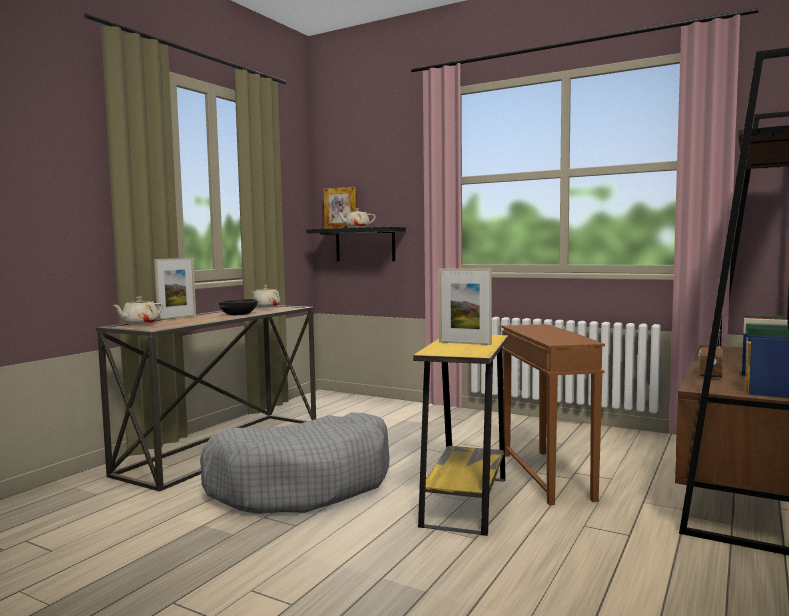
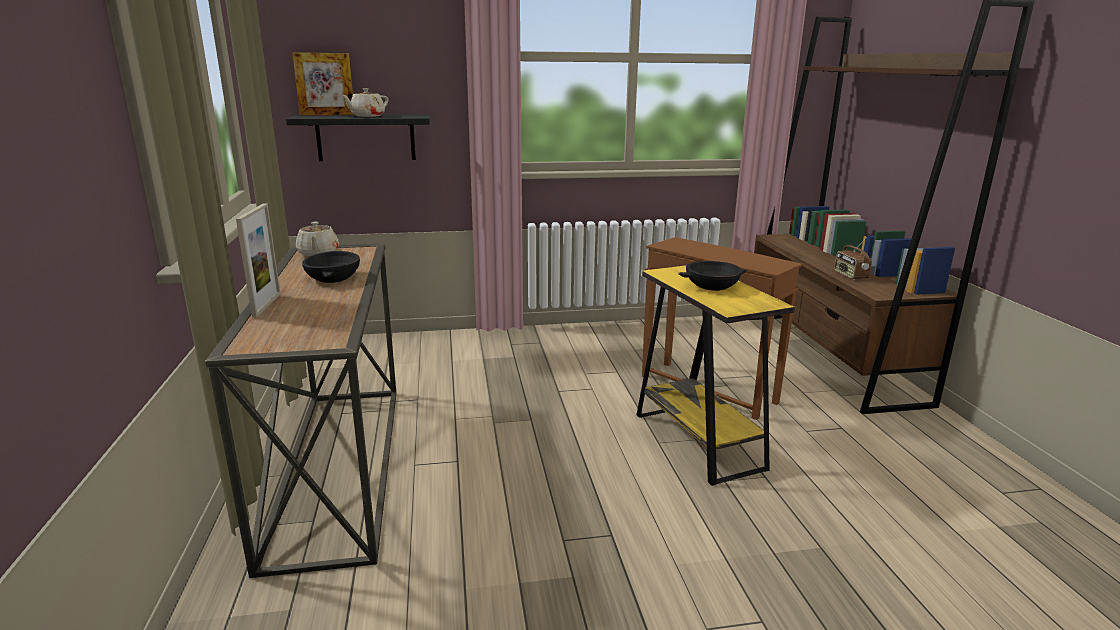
camera: 40 degrees left, 15 degrees up
beige teapot [113,297,163,325] -> none
grey dog bed [200,412,390,514] -> none
picture frame [439,269,492,345] -> black bowl [678,261,747,291]

